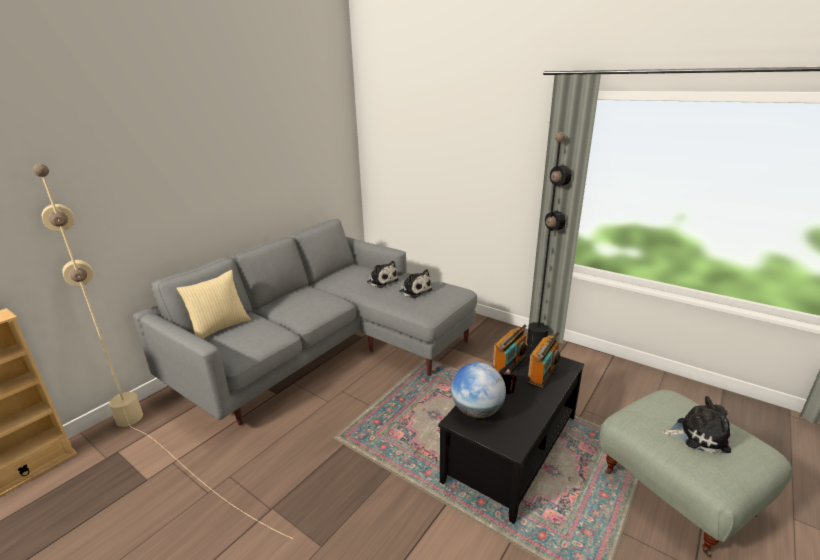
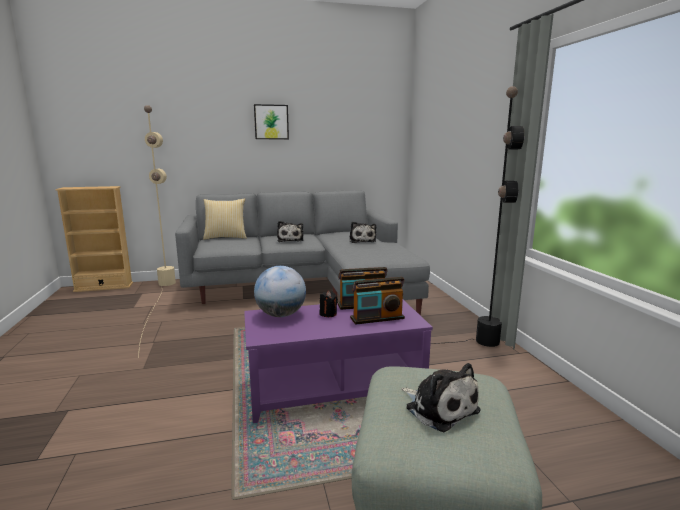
camera: 40 degrees right, 10 degrees down
plush toy [397,269,432,298] -> plush toy moved to [277,221,304,242]
black coffee table [438,345,584,524] -> purple coffee table [244,300,433,423]
none -> picture [254,104,289,139]

